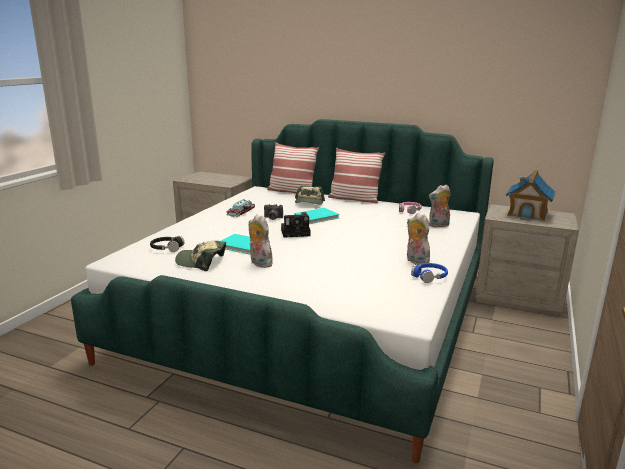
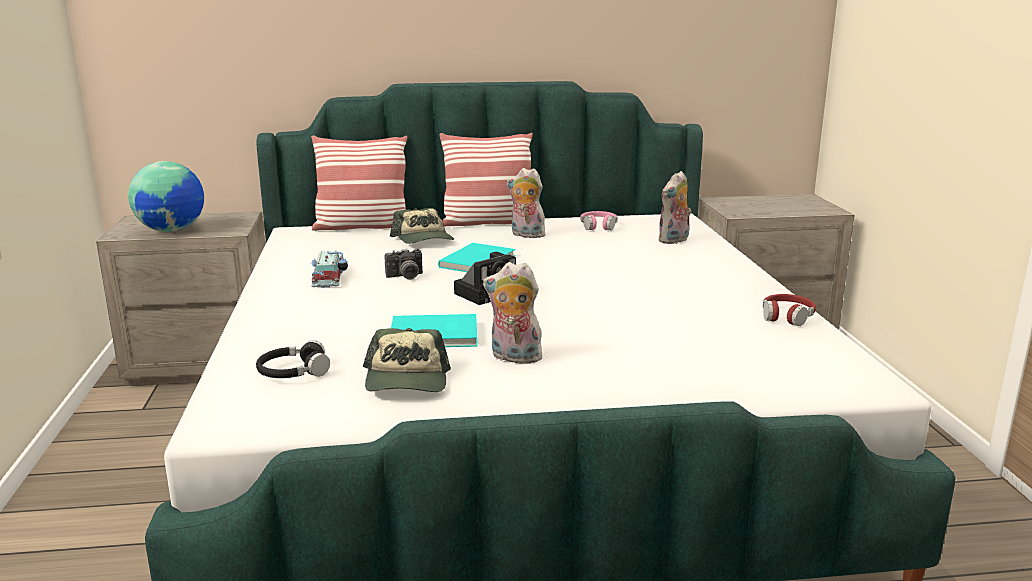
camera: 30 degrees left, 0 degrees up
cap [175,241,226,271] -> cap turned 75 degrees counterclockwise [363,328,451,392]
plush toy [406,213,430,265] -> plush toy moved to [507,168,549,238]
blue headphones [411,263,448,283] -> red headphones [763,294,816,326]
toy house [506,170,556,221] -> none
none -> globe [128,161,204,232]

